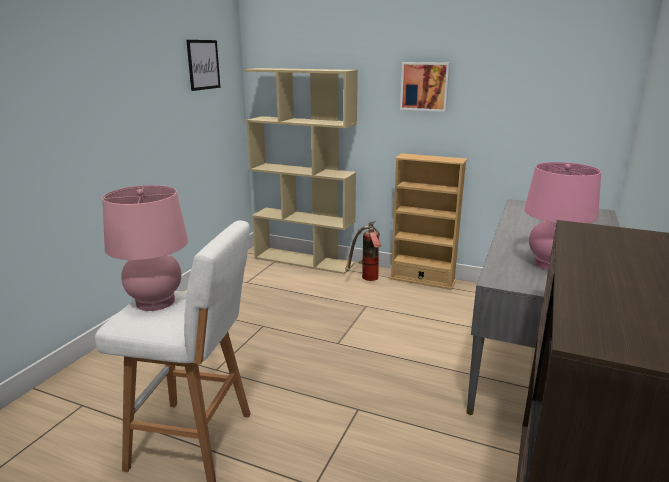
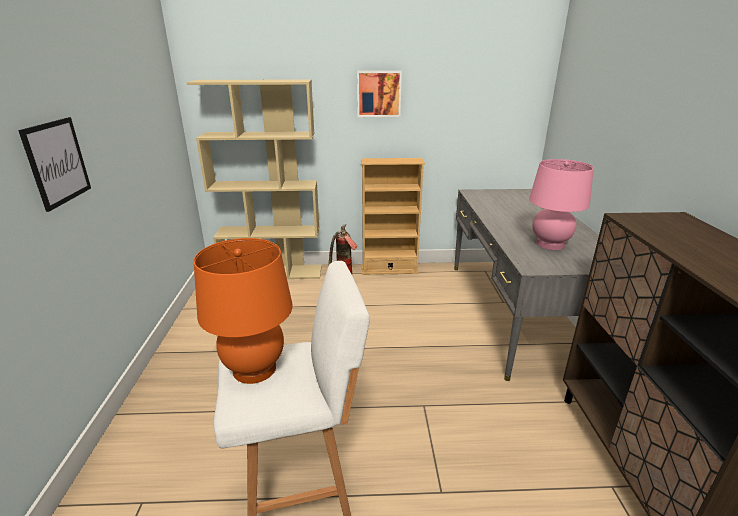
camera: 25 degrees left, 5 degrees up
pink table lamp [102,185,188,311] -> orange table lamp [194,238,293,384]
picture [186,40,220,91] -> picture moved to [18,117,91,212]

